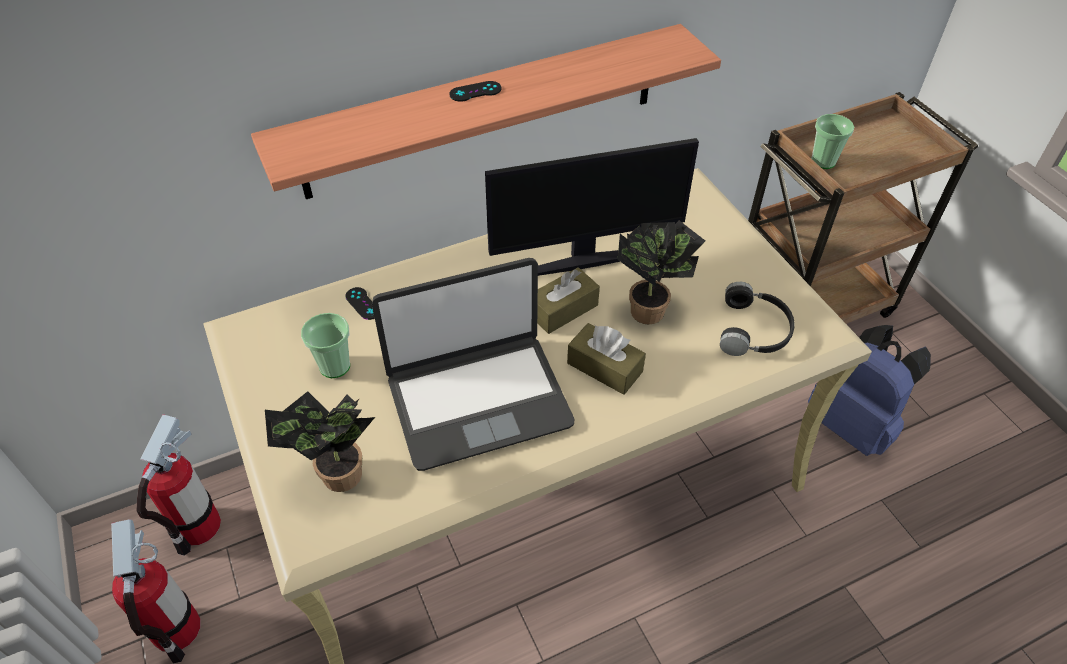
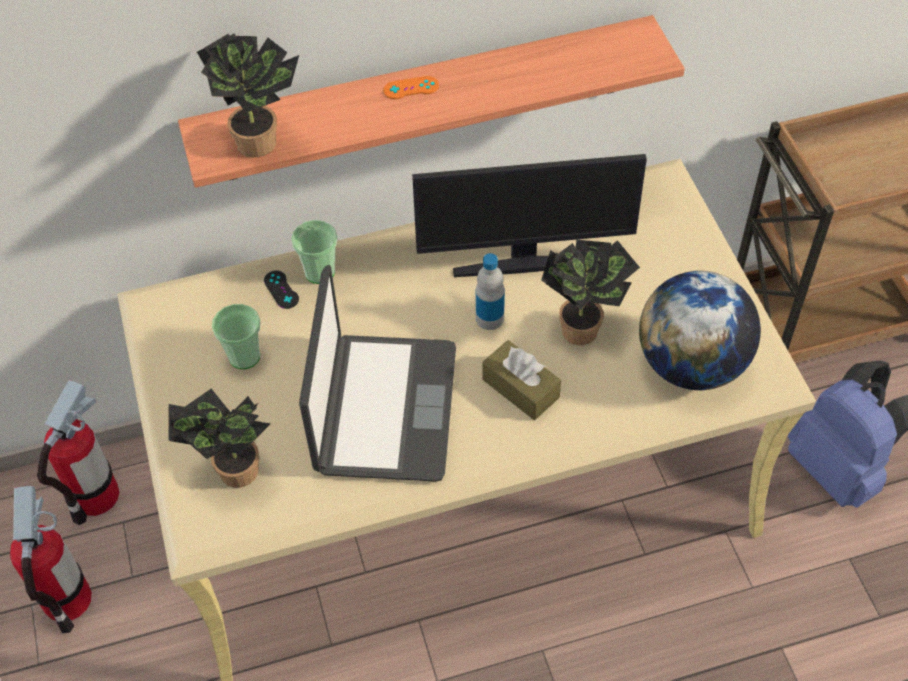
camera: 10 degrees right, 5 degrees up
laptop [372,258,574,471] -> laptop turned 75 degrees counterclockwise [299,265,456,482]
black game controller [449,81,501,102] -> orange game controller [383,76,439,99]
brown tissue box [537,267,600,334] -> bottle [476,253,505,330]
black headphones [720,282,795,356] -> globe [639,271,761,390]
cup [811,114,854,169] -> cup moved to [291,220,338,284]
none -> potted plant [197,33,299,157]

